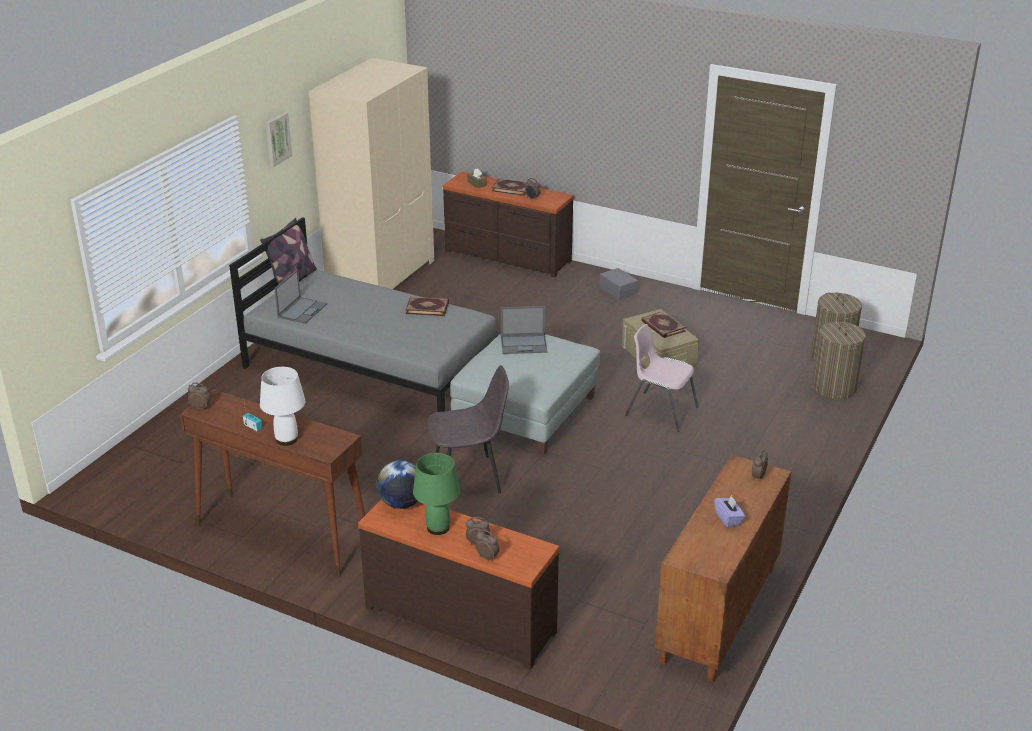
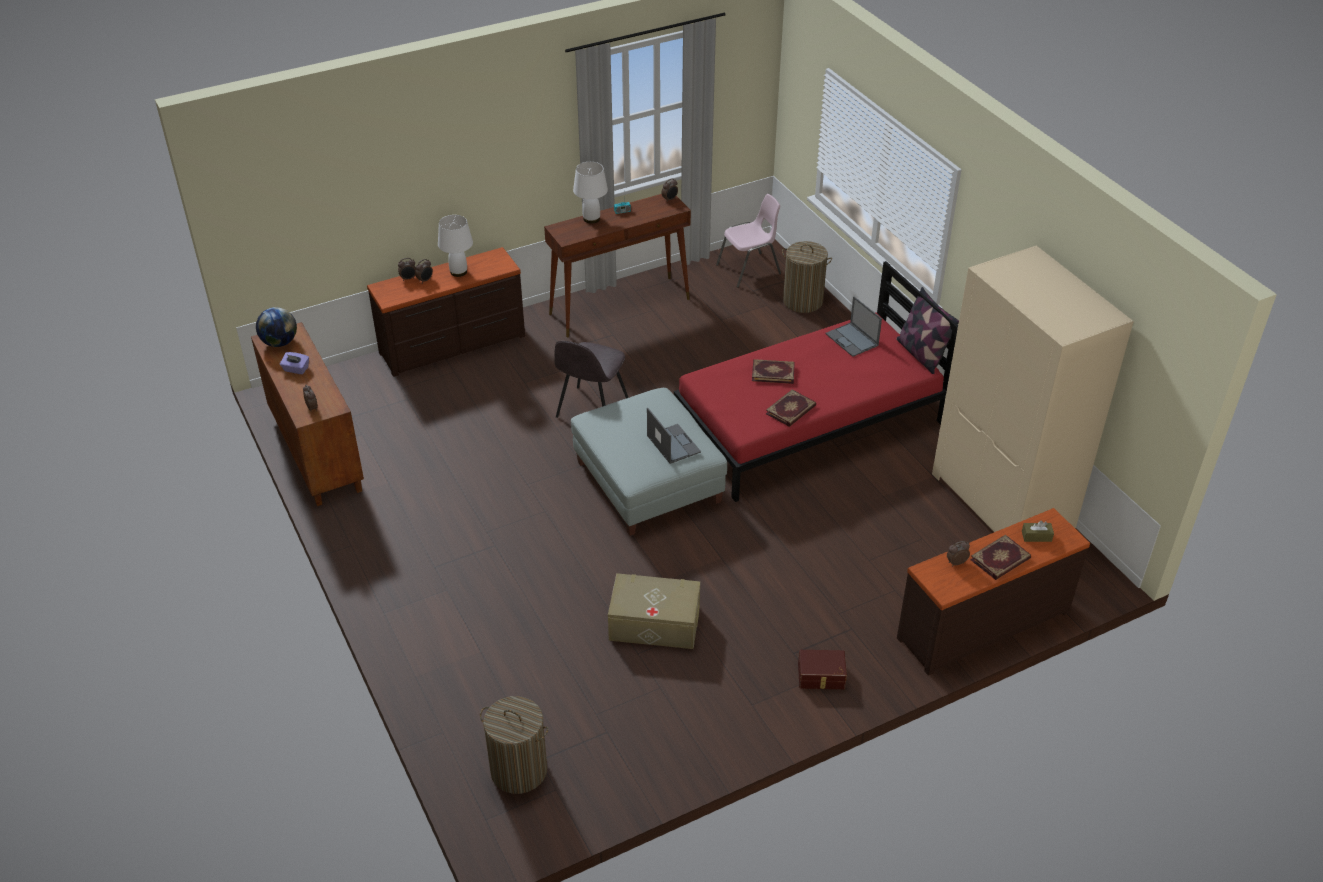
camera: 125 degrees right, 10 degrees up
grey bed [229,217,501,412] -> red bed [674,261,958,502]
picture [265,112,292,167] -> none
globe [377,460,418,509] -> globe moved to [256,307,297,347]
green table lamp [413,453,461,535] -> white table lamp [438,215,473,277]
laptop [501,306,548,354] -> laptop turned 120 degrees clockwise [647,408,701,464]
grey storage box [600,268,638,300] -> brown storage box [798,650,847,689]
pink chair [625,324,699,432] -> pink chair moved to [716,194,781,288]
book [641,311,686,338] -> book moved to [752,359,795,384]
laundry basket [812,322,866,399] -> laundry basket moved to [782,241,832,313]

